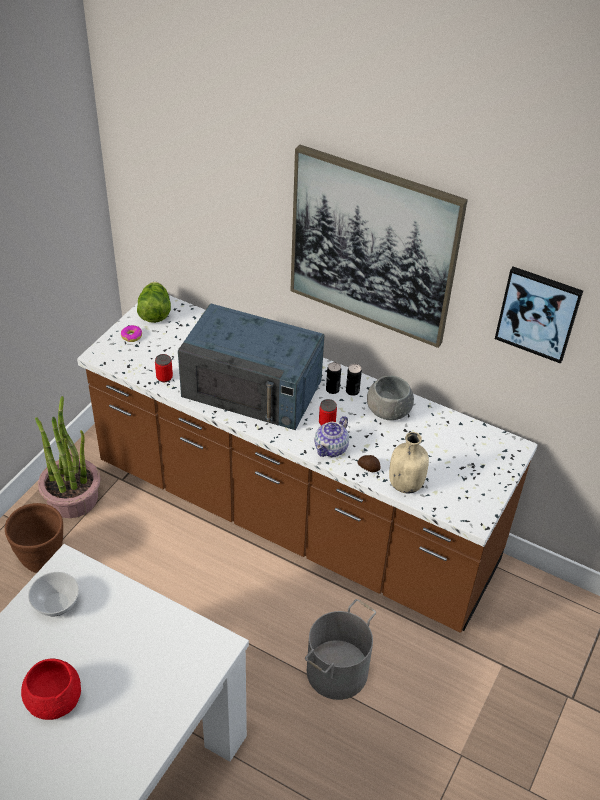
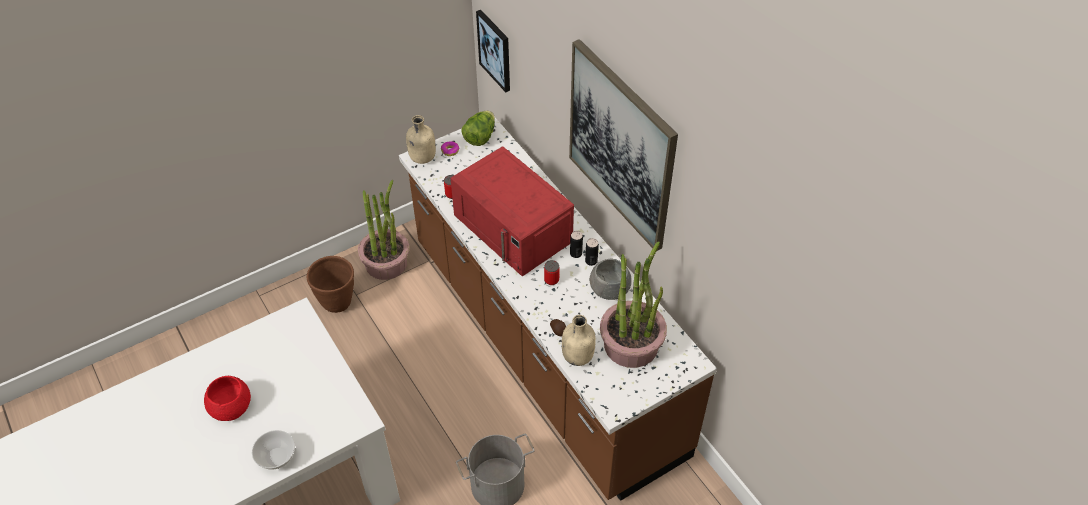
camera: 30 degrees right, 5 degrees up
bowl [28,572,79,616] -> bowl moved to [252,430,295,470]
blue microwave [178,304,324,430] -> red microwave [450,147,574,276]
teapot [314,416,349,457] -> none
picture [495,266,583,364] -> picture moved to [476,10,510,92]
none -> beige bottle [406,115,436,164]
none -> potted plant [600,241,667,368]

